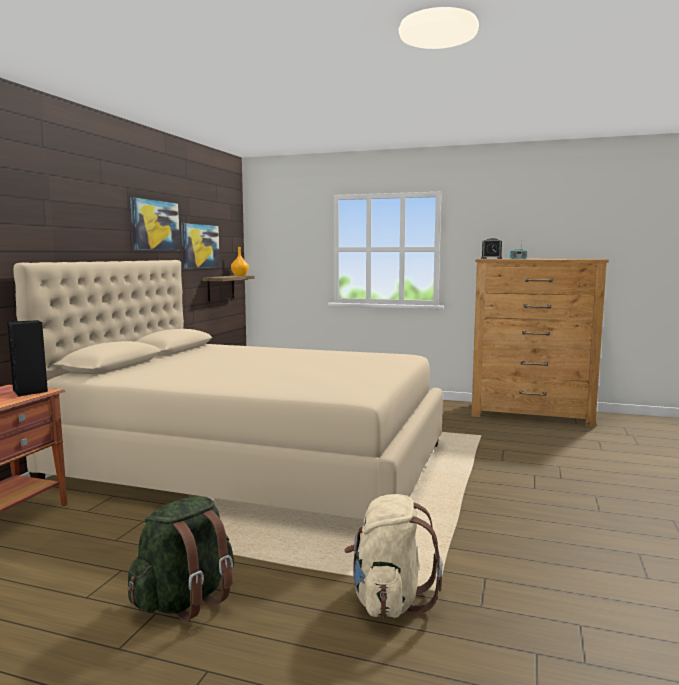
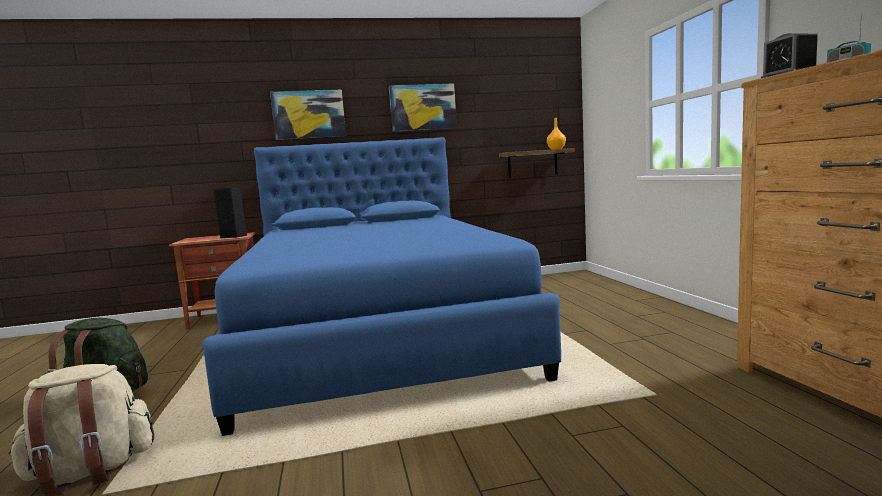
camera: 60 degrees right, 0 degrees up
beige bed [13,260,443,519] -> blue bed [202,137,561,436]
picture [181,223,220,268] -> picture moved to [270,89,346,140]

